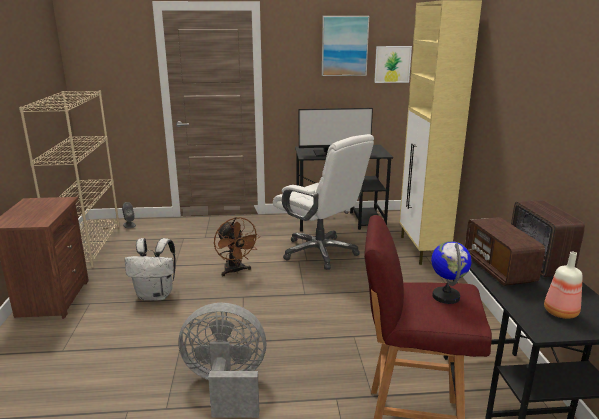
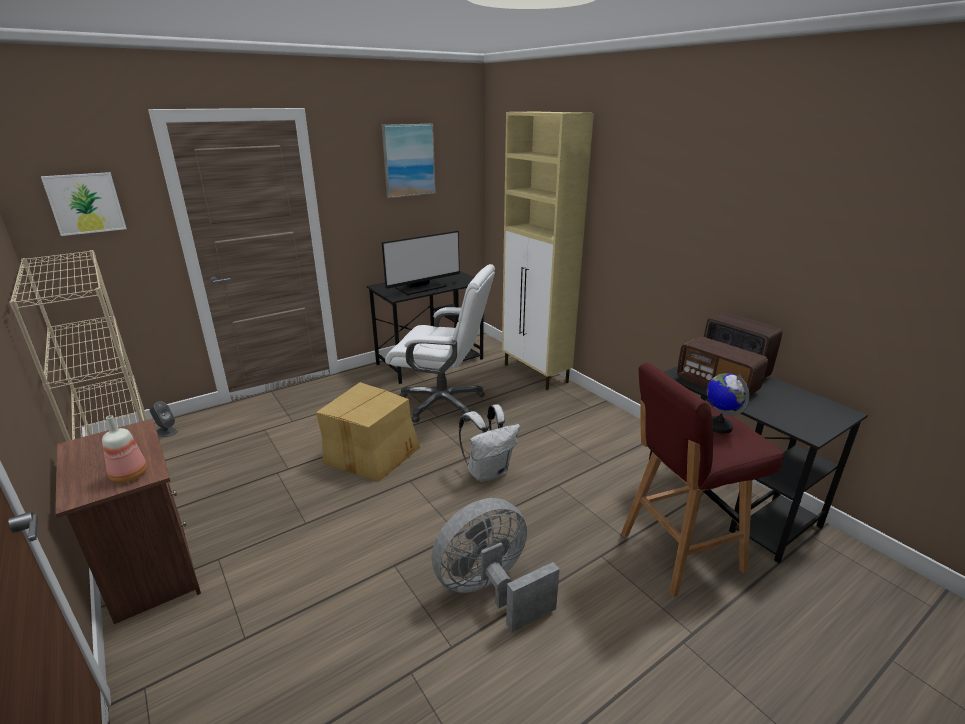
camera: 30 degrees left, 5 degrees up
white backpack [125,238,176,300] -> white backpack moved to [459,404,520,482]
brown fan [214,217,260,276] -> cardboard box [316,382,420,482]
picture [374,46,412,83] -> picture moved to [41,172,127,236]
bottle [544,252,583,319] -> bottle moved to [102,415,147,483]

